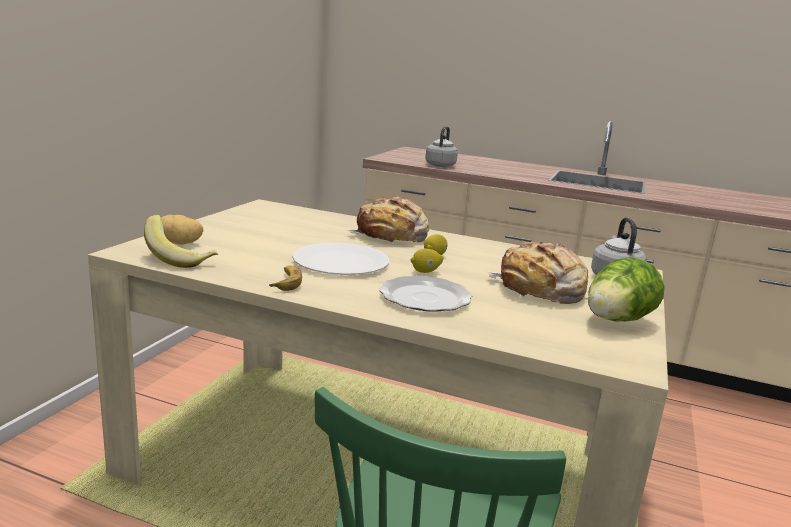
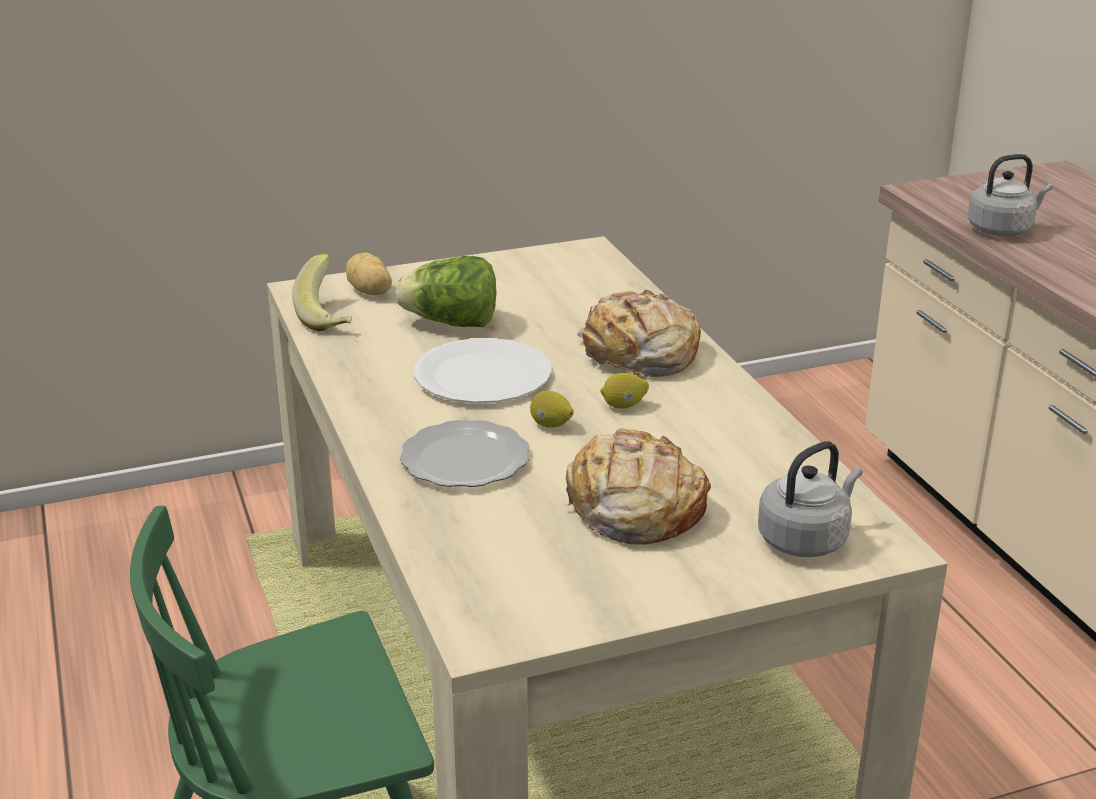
camera: 50 degrees right, 10 degrees up
banana [269,265,302,291] -> none
lettuce [588,257,665,322] -> lettuce moved to [395,256,496,327]

